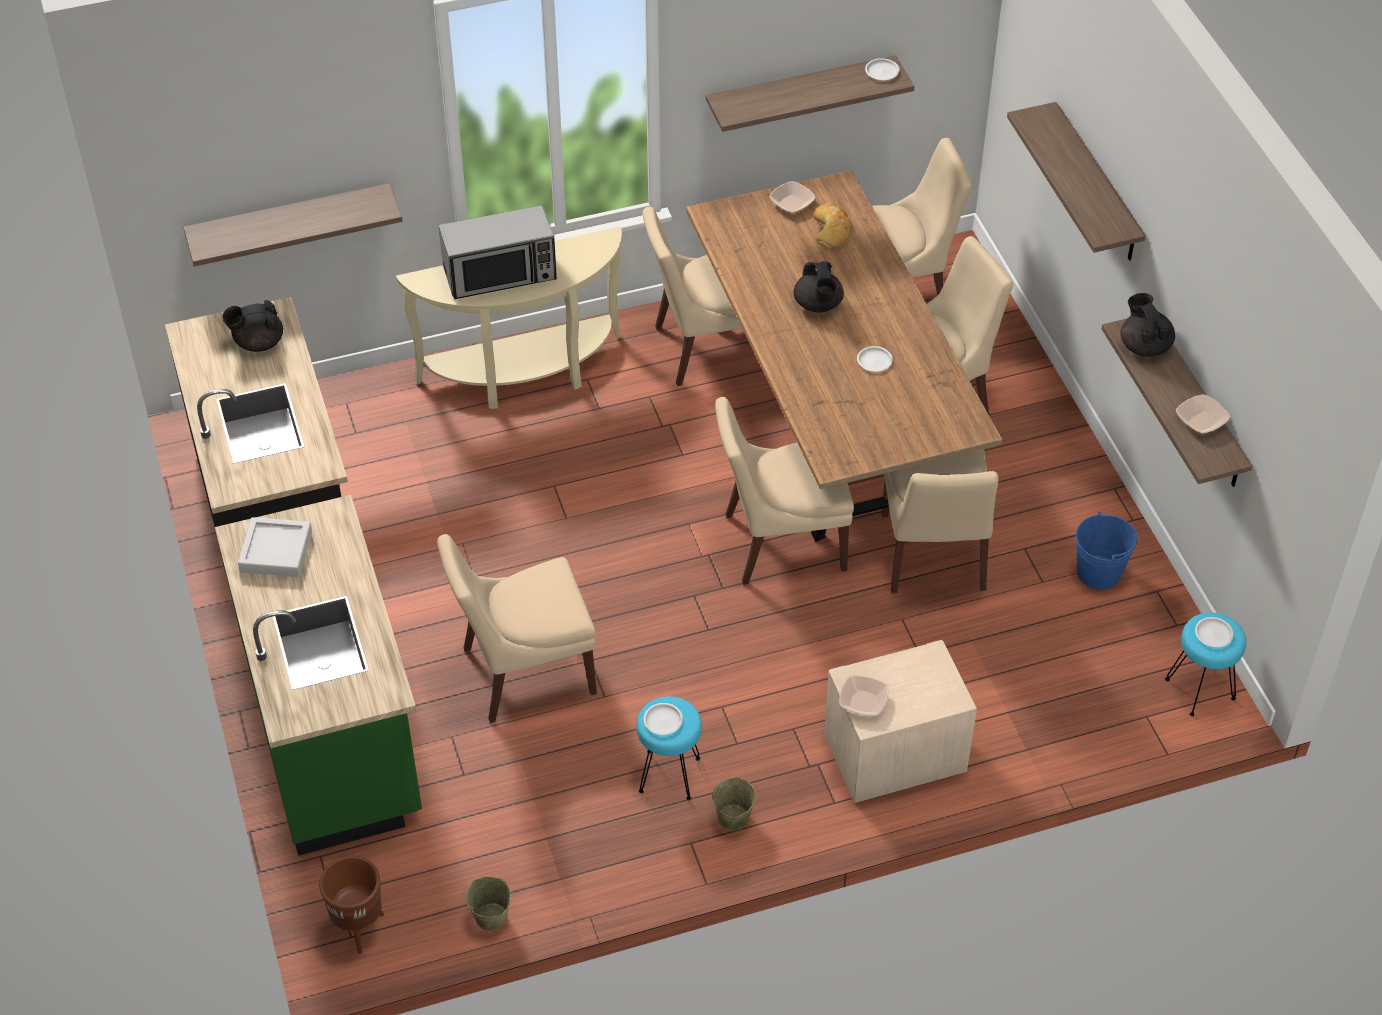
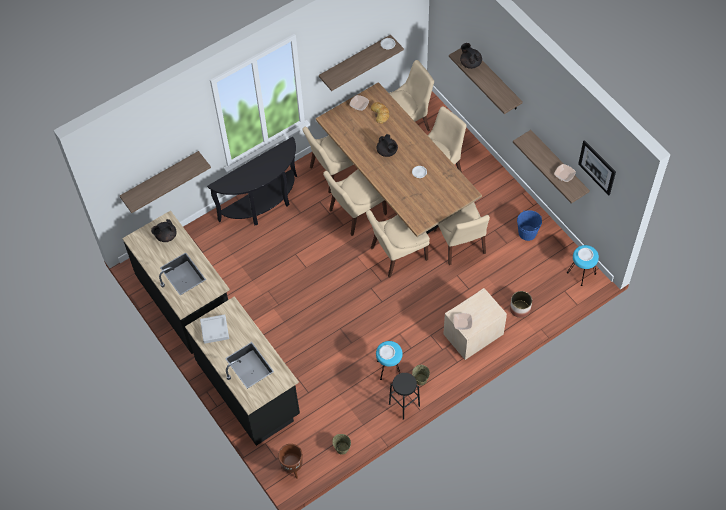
camera: 15 degrees left, 10 degrees up
green counter [215,495,422,856] -> black counter [185,296,300,446]
beige console table [396,227,622,409] -> black console table [207,137,297,226]
beige chair [437,534,597,723] -> beige chair moved to [323,169,387,236]
microwave [439,205,557,299] -> none
black teapot [1121,293,1175,357] -> black teapot moved to [460,43,482,69]
none -> black stool [389,373,420,419]
none -> planter [510,291,532,318]
none -> picture [578,140,616,195]

